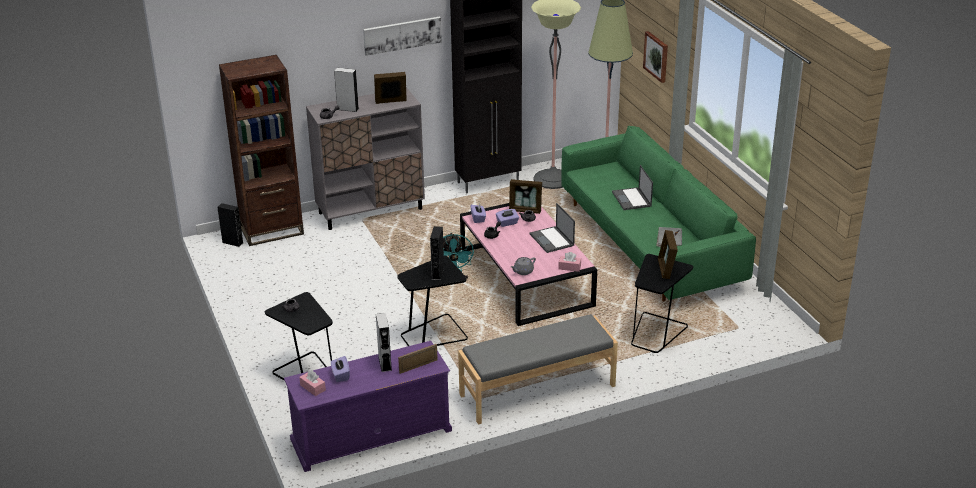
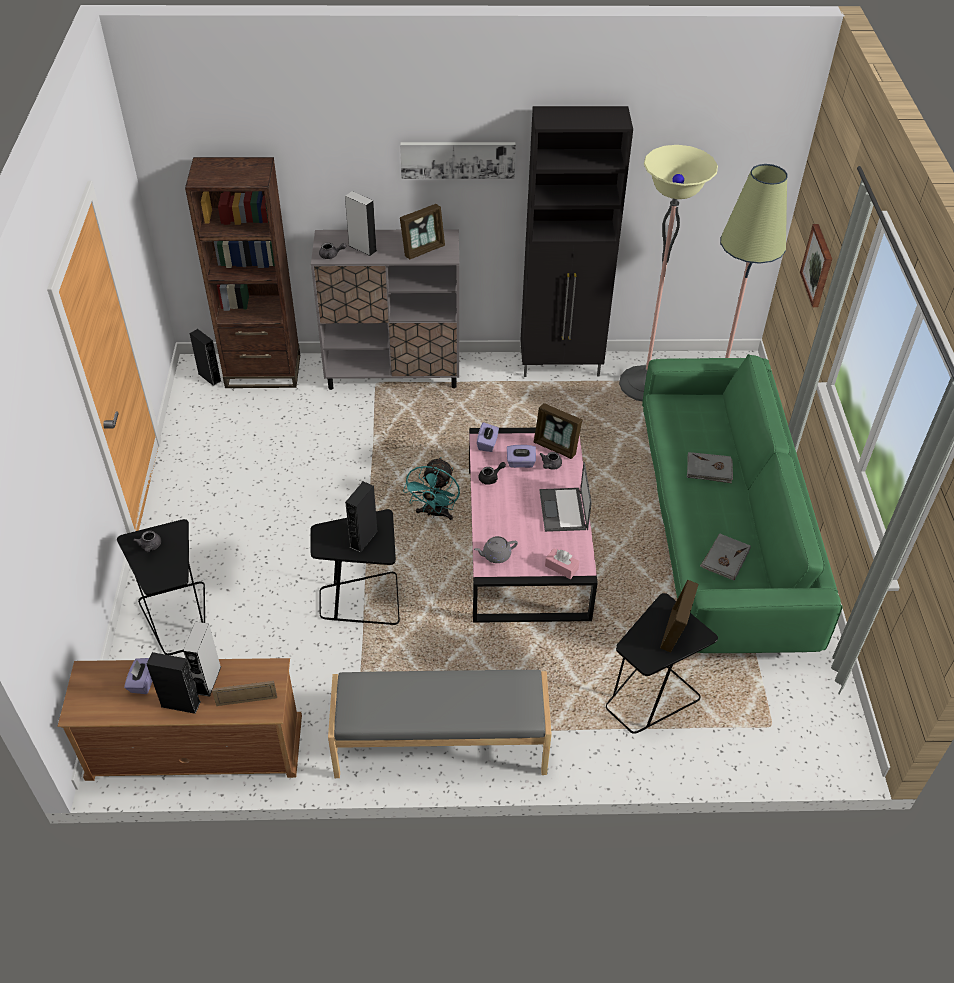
camera: 20 degrees right, 15 degrees up
purple tv stand [284,341,452,472] -> brown tv stand [57,658,302,781]
pink tissue box [299,370,326,396] -> none
picture frame [374,72,407,104] -> picture frame turned 135 degrees clockwise [400,204,445,259]
laptop [612,165,653,210] -> grey book [687,452,733,483]
none -> black speaker [147,652,201,714]

